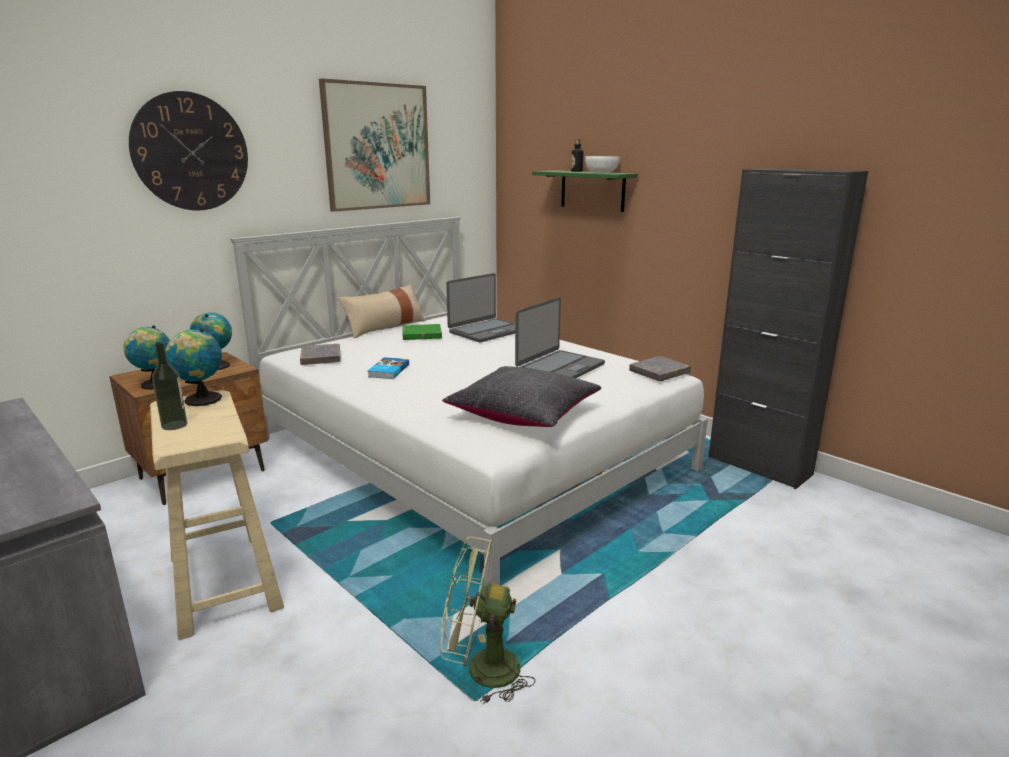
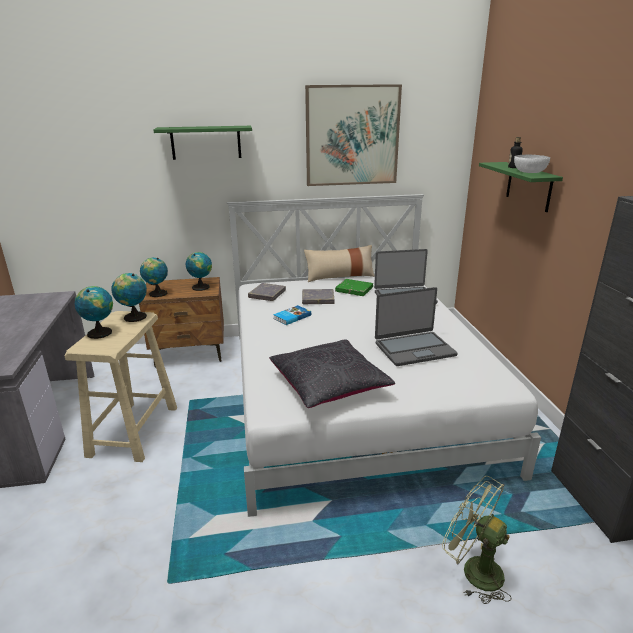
camera: 35 degrees right, 5 degrees up
wall clock [129,91,248,211] -> green shelf [153,126,252,160]
bottle [152,342,187,430] -> globe [75,286,113,339]
green fan [440,536,535,704] -> green fan moved to [442,476,512,604]
grey book [629,356,691,381] -> grey book moved to [302,289,335,304]

